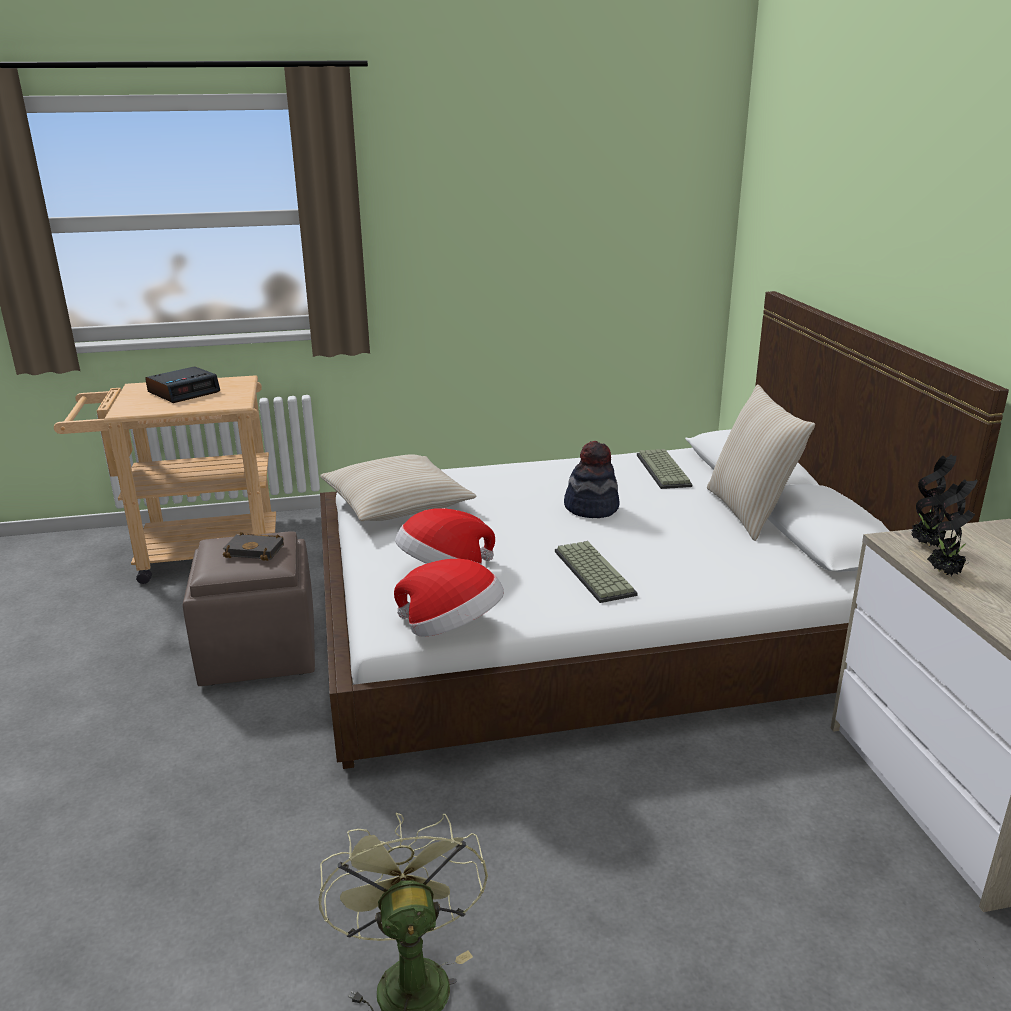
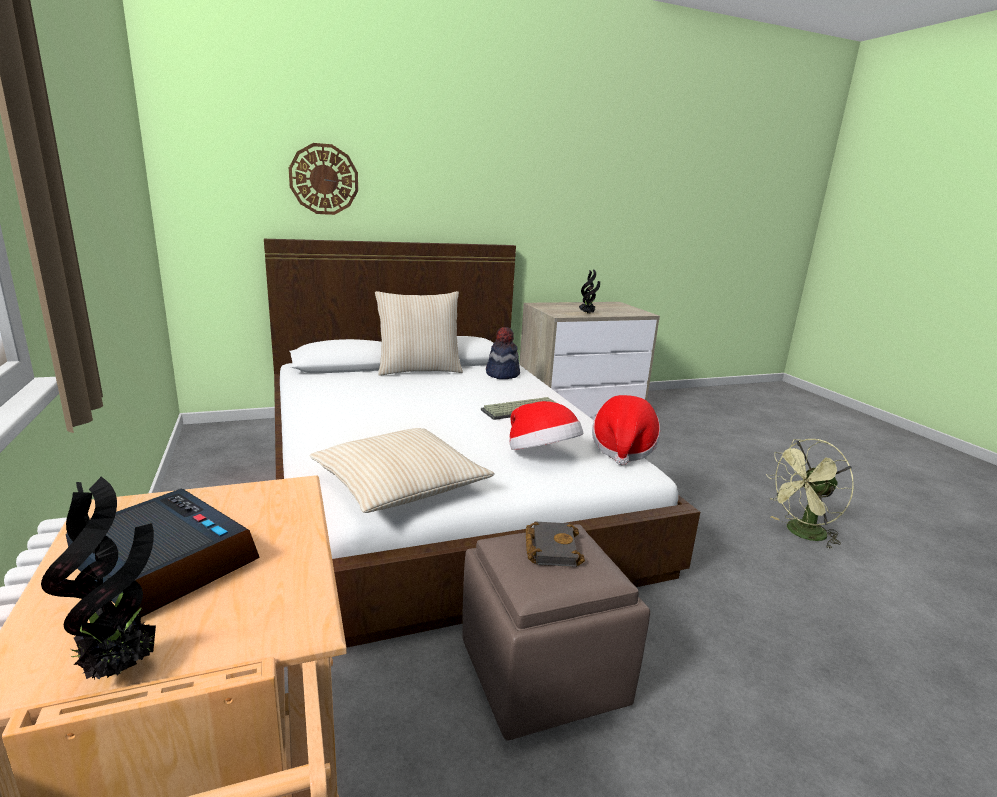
camera: 100 degrees left, 5 degrees down
hat [564,441,620,518] -> hat moved to [486,327,520,379]
keyboard [637,449,692,489] -> none
potted plant [912,454,958,547] -> potted plant moved to [41,476,156,680]
none -> wall clock [289,143,358,215]

